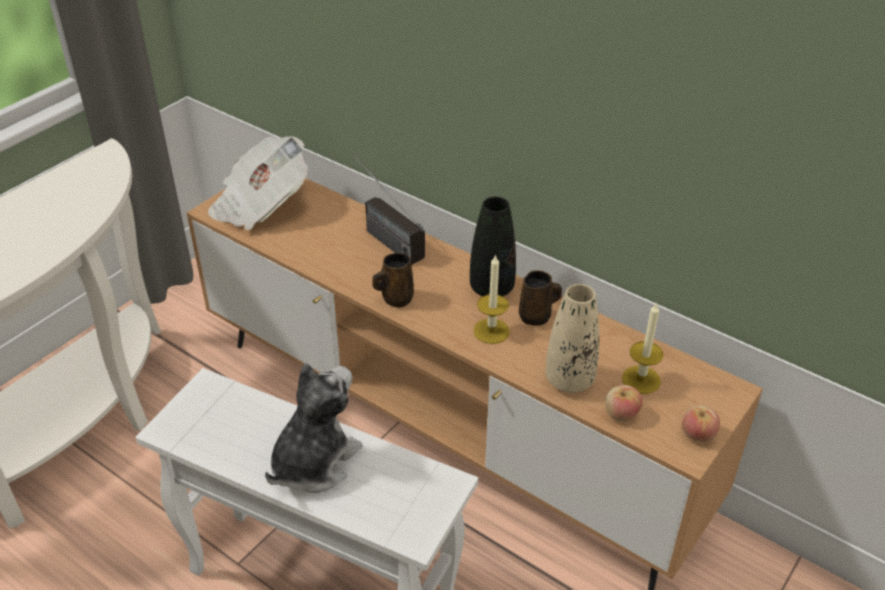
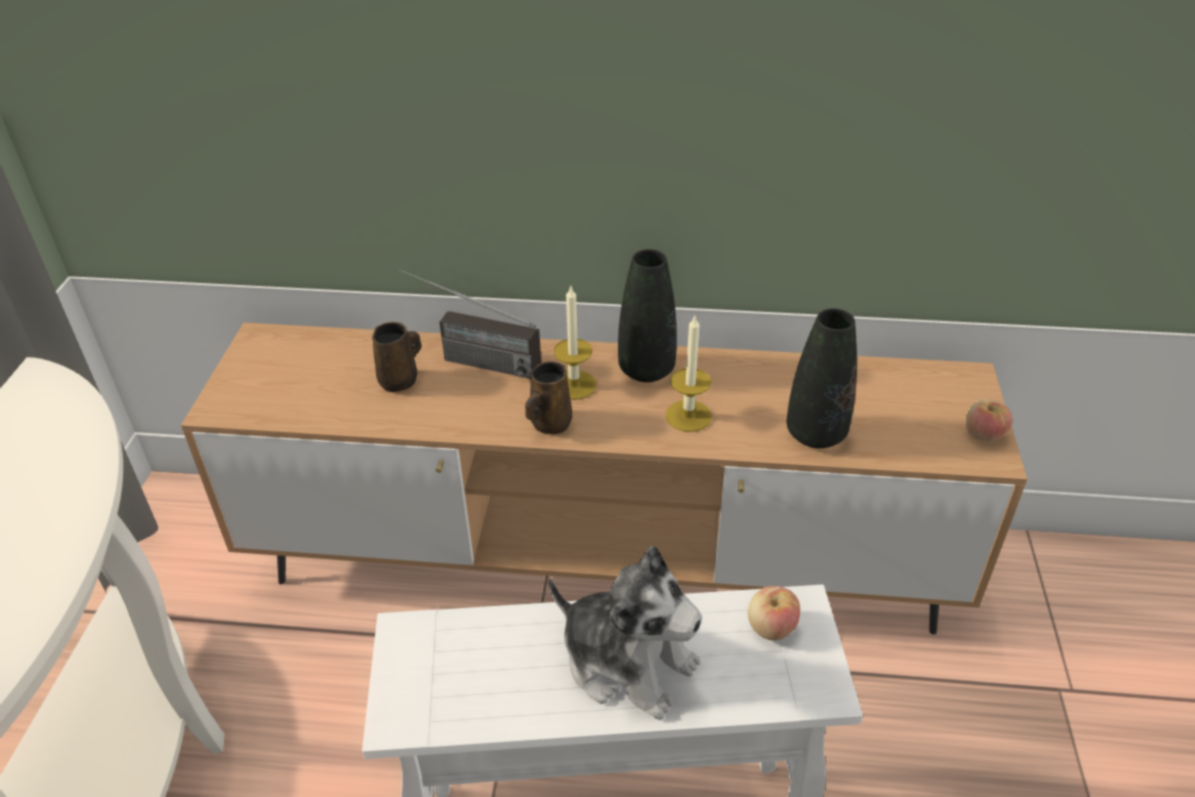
camera: 30 degrees left, 0 degrees up
newspaper [208,136,308,230] -> none
plush toy [265,363,363,493] -> plush toy turned 120 degrees clockwise [549,546,702,720]
brown mug [519,270,562,326] -> brown mug moved to [372,322,421,392]
beige vase [546,284,599,393] -> black vase [787,308,857,448]
apple [605,385,643,421] -> apple moved to [748,586,800,641]
candle [622,302,664,394] -> candle moved to [554,287,596,400]

